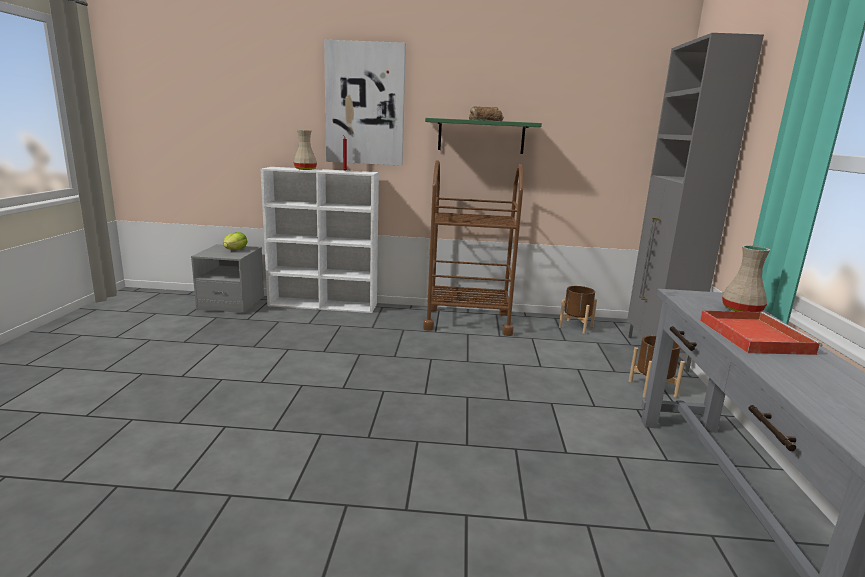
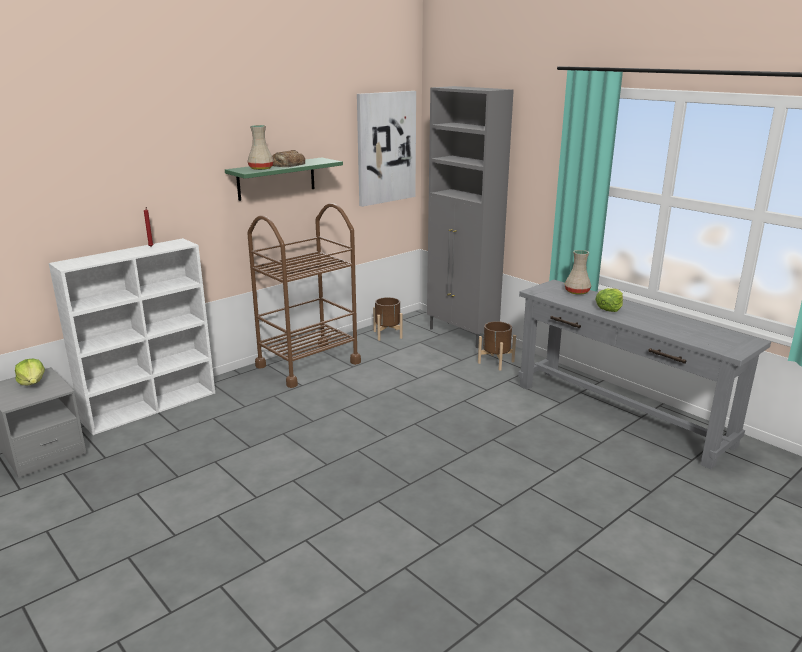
camera: 45 degrees left, 5 degrees up
beige vase [293,130,317,170] -> beige vase moved to [247,125,274,170]
picture [324,40,406,166] -> picture moved to [357,91,416,207]
red tray [700,310,822,355] -> lettuce [595,288,623,312]

